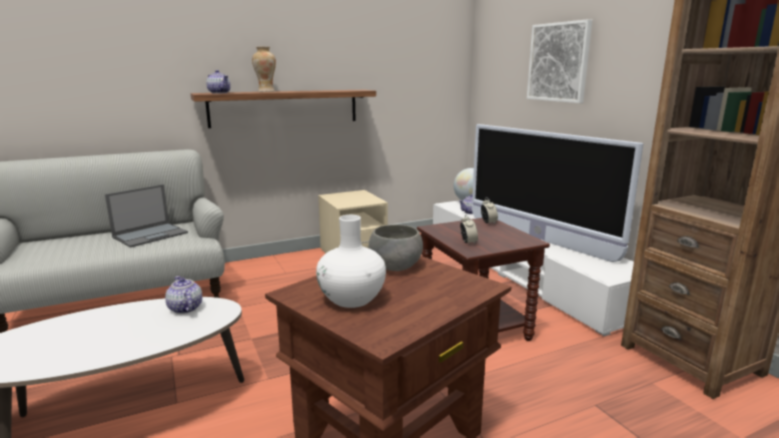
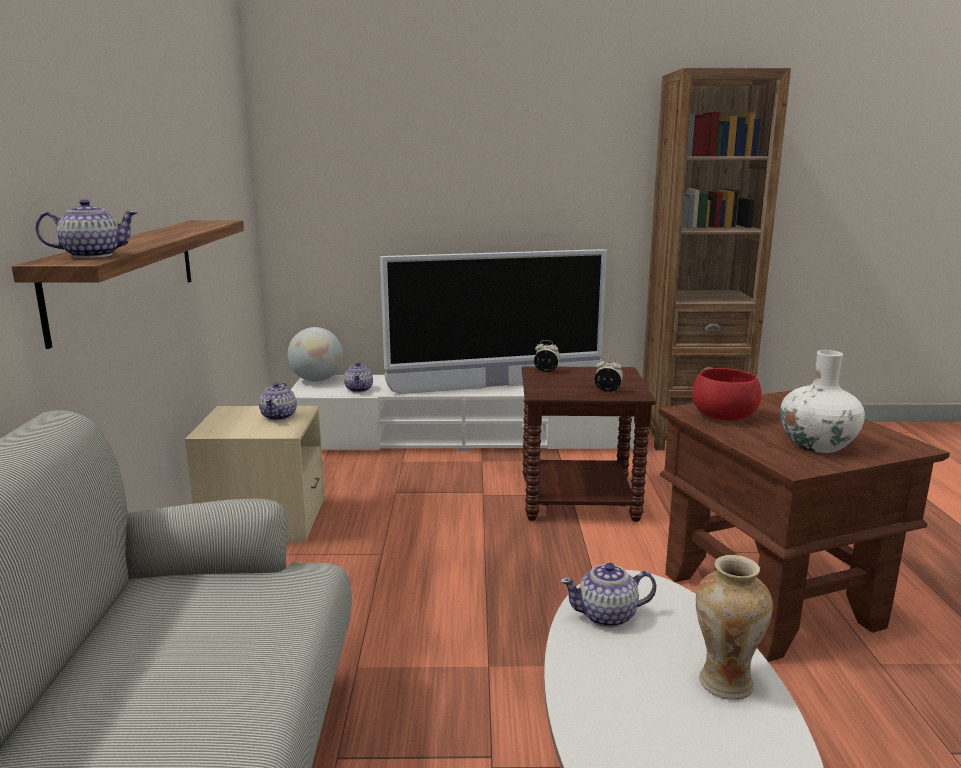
camera: 65 degrees left, 0 degrees up
laptop [105,184,188,248] -> none
vase [252,47,276,92] -> vase moved to [696,555,773,700]
grey bowl [369,225,423,271] -> red bowl [692,368,762,421]
picture [527,19,592,103] -> none
none -> teapot [259,382,297,421]

